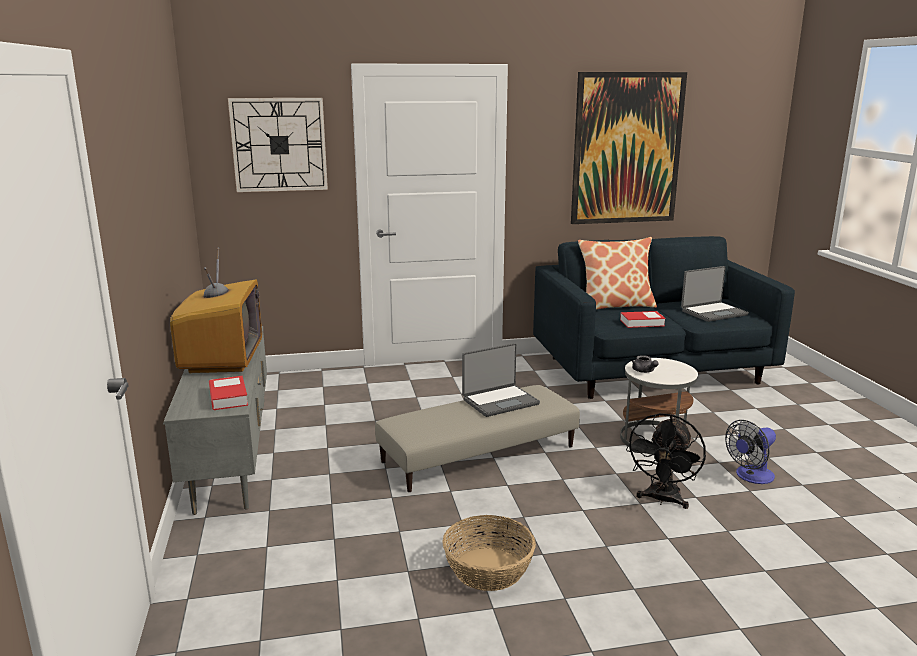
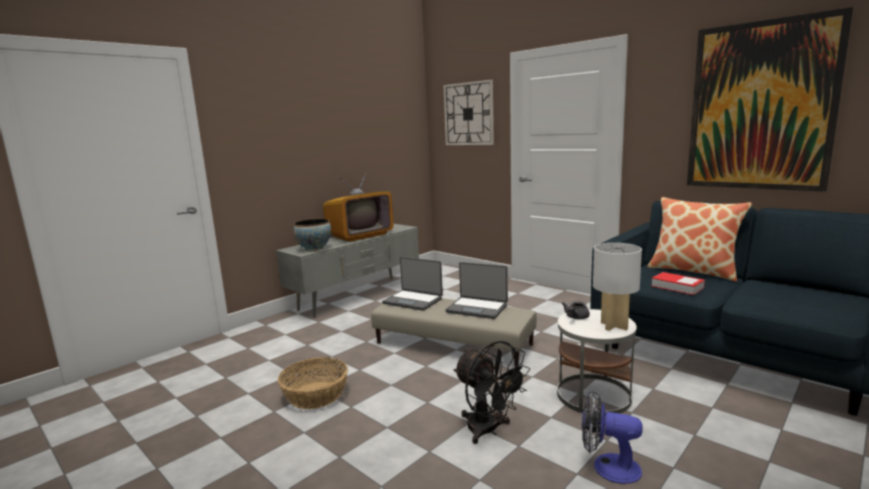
camera: 55 degrees right, 5 degrees down
book [209,376,248,410] -> bowl [294,219,331,251]
black fan [626,413,706,509] -> black fan turned 120 degrees counterclockwise [453,341,530,444]
laptop [681,266,749,322] -> laptop moved to [382,257,443,311]
none -> white table lamp [593,243,642,331]

